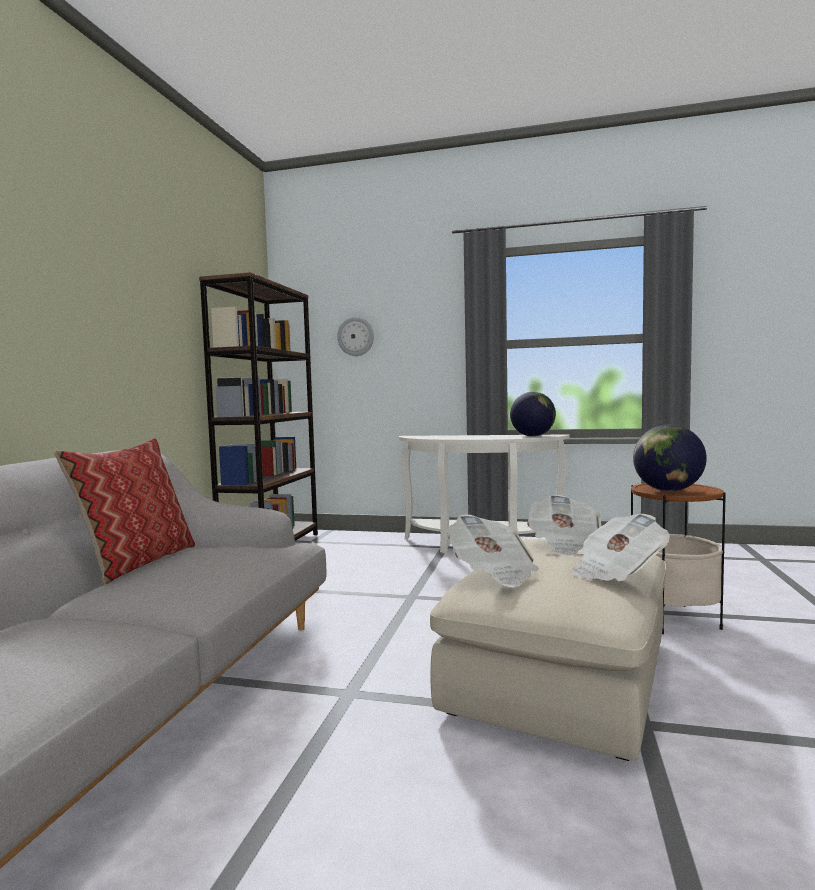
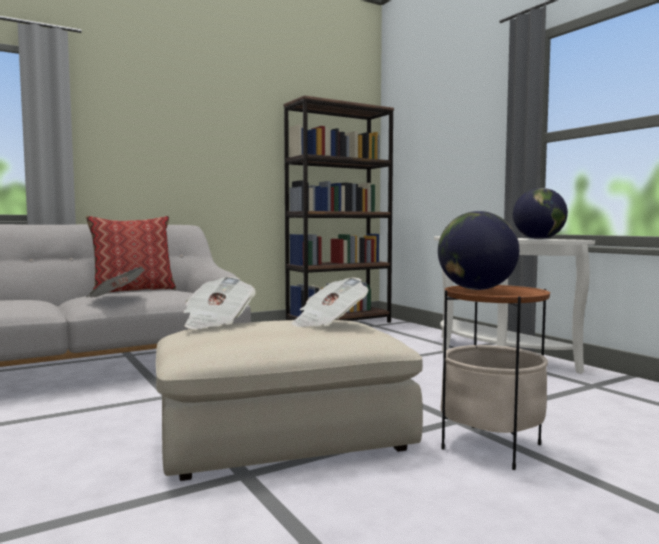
camera: 45 degrees right, 0 degrees up
wall clock [337,317,374,356] -> none
newspaper [571,514,670,581] -> newspaper moved to [86,266,145,297]

